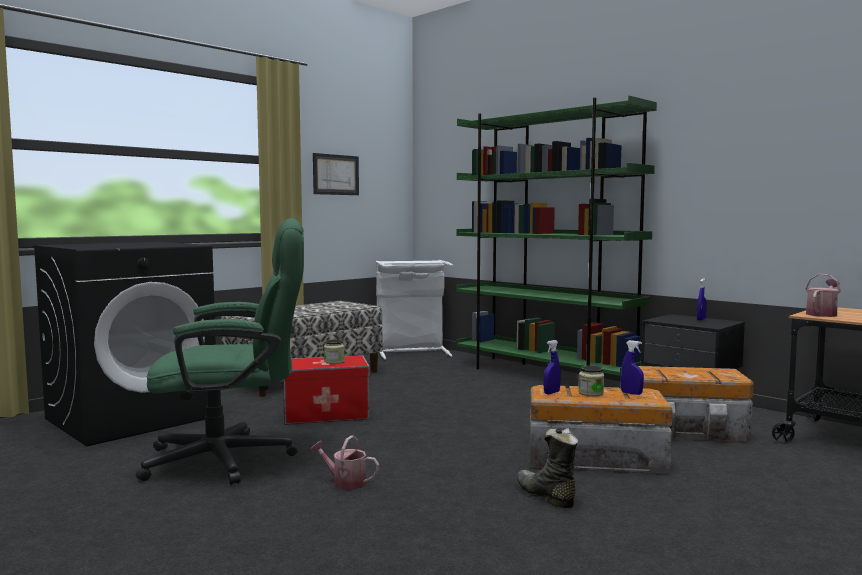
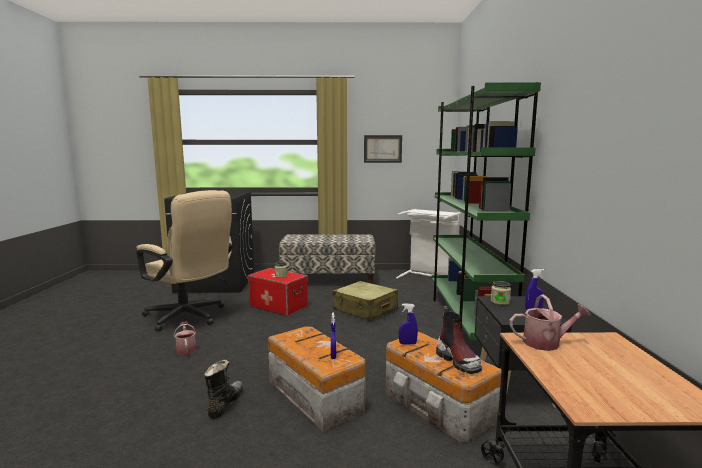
camera: 45 degrees right, 5 degrees up
green office chair [136,218,304,485] -> beige office chair [136,190,233,331]
blue spray bottle [544,340,561,395] -> blue spray bottle moved to [399,304,418,345]
jar [578,365,604,396] -> jar moved to [491,281,511,305]
none -> beige suitcase [333,281,398,321]
none -> boot [436,306,482,374]

